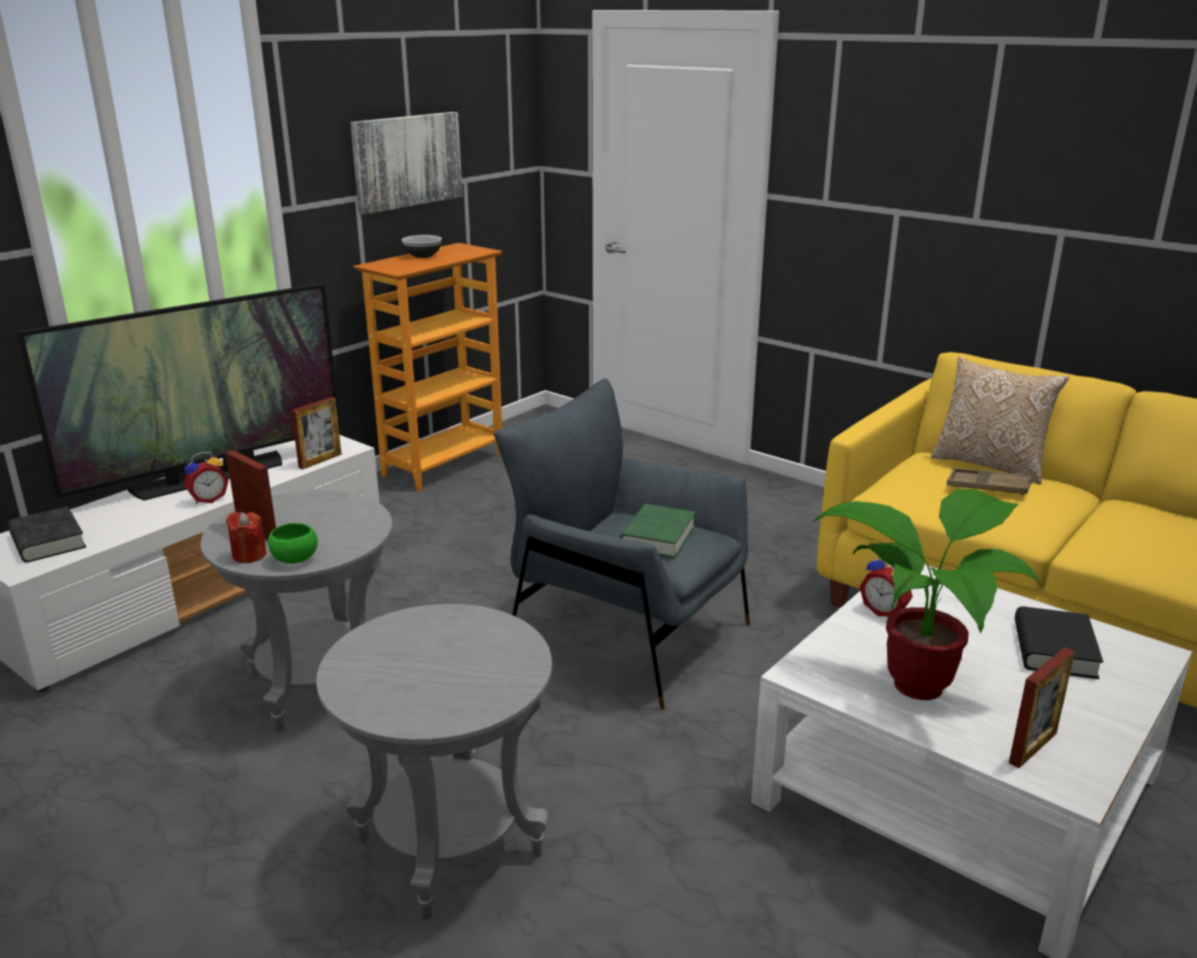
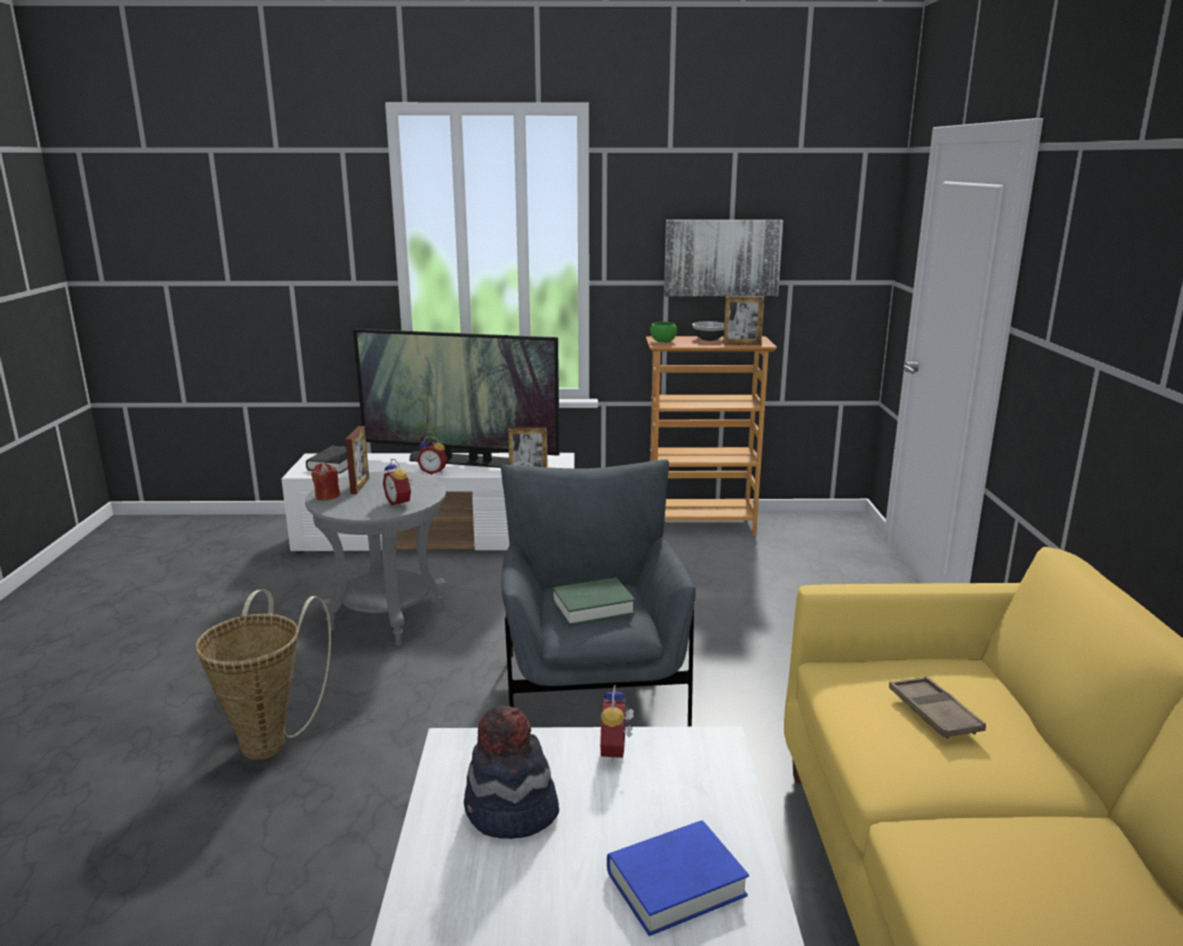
camera: 50 degrees right, 5 degrees down
green bowl [268,523,318,564] -> green bowl moved to [650,322,677,343]
grey side table [316,604,552,921] -> basket [196,590,331,760]
potted plant [812,489,1041,700] -> hat [464,705,559,839]
pillow [931,357,1069,485] -> none
picture frame [1009,647,1075,768] -> picture frame moved to [723,296,764,345]
black book [1015,606,1103,679] -> blue book [607,820,749,936]
none -> alarm clock [383,459,413,507]

